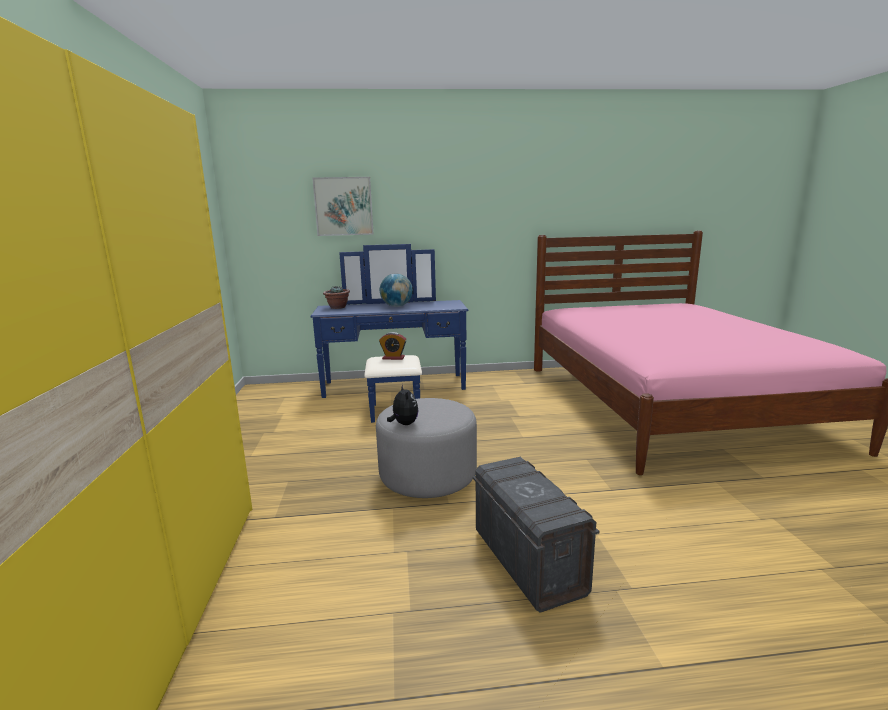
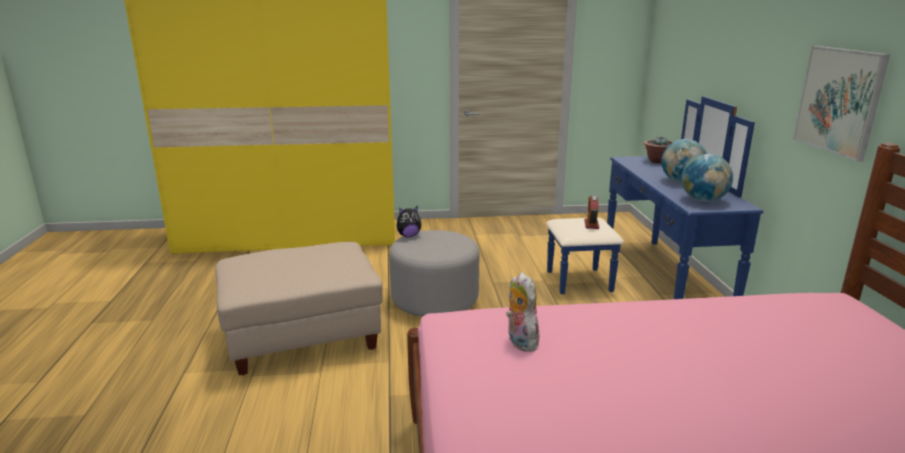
camera: 90 degrees right, 5 degrees up
picture [312,177,373,236] -> picture moved to [793,46,890,162]
grey storage box [473,457,600,613] -> beige ottoman [215,242,383,375]
none -> plush toy [506,272,539,352]
none -> globe [681,154,733,202]

